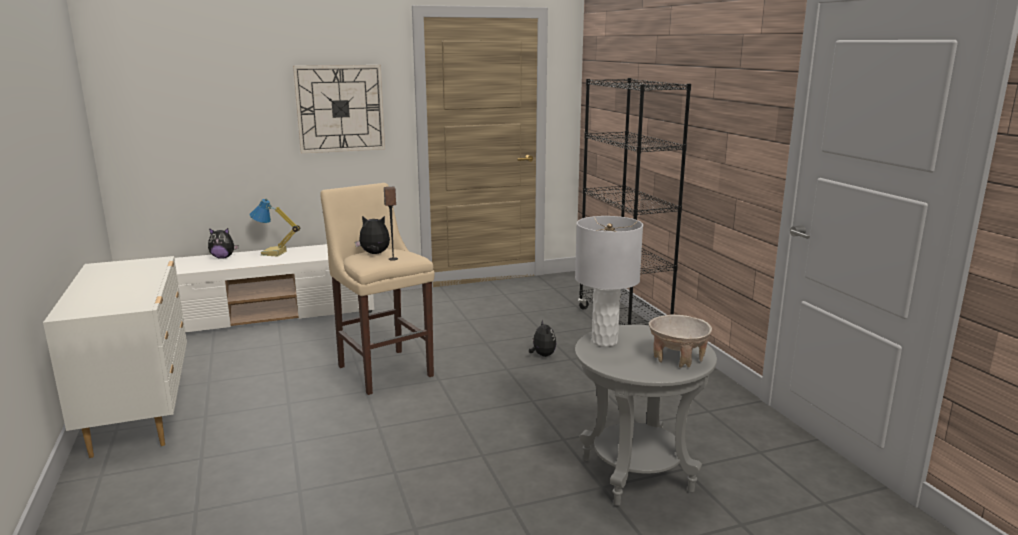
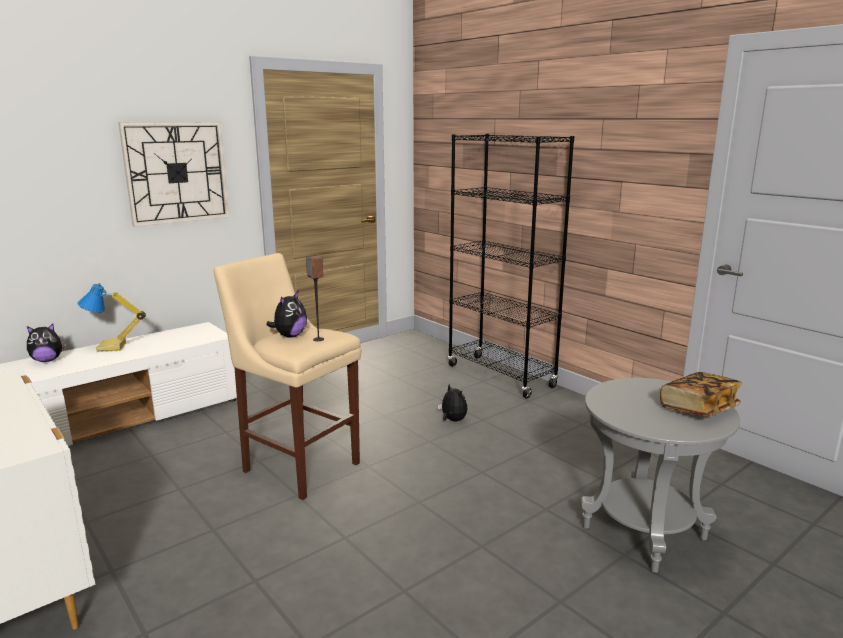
camera: 20 degrees left, 0 degrees up
plush toy [355,216,390,254] -> plush toy turned 135 degrees clockwise [266,291,307,338]
grey table lamp [575,216,643,347] -> none
beige bowl [649,314,712,368] -> book [660,372,742,417]

